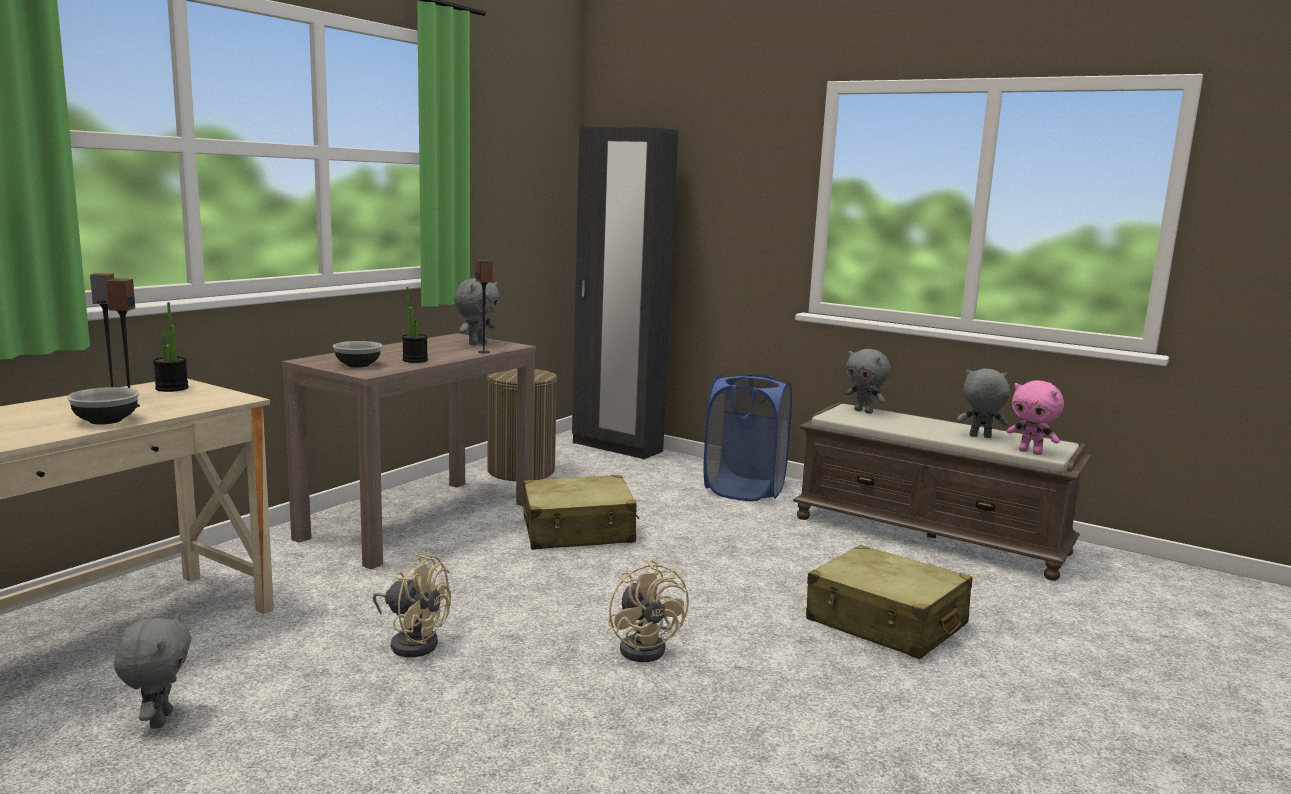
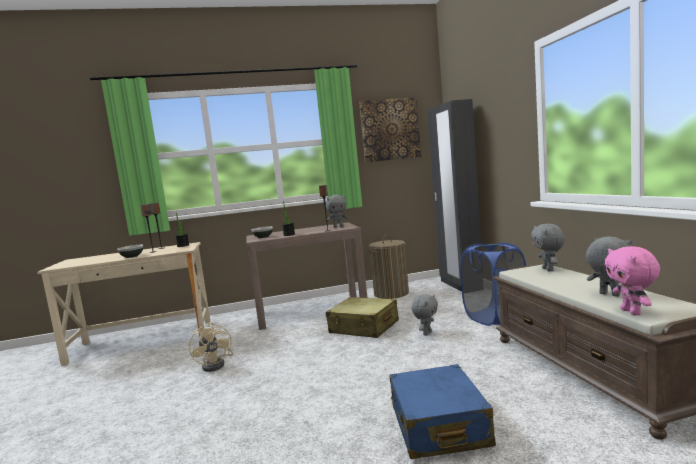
camera: 45 degrees right, 5 degrees down
grey plush toy [114,613,191,729] -> grey plush toy moved to [412,294,438,336]
beige fan [608,560,689,662] -> none
beige suitcase [806,545,972,659] -> blue suitcase [389,364,496,459]
none -> picture [359,97,421,162]

